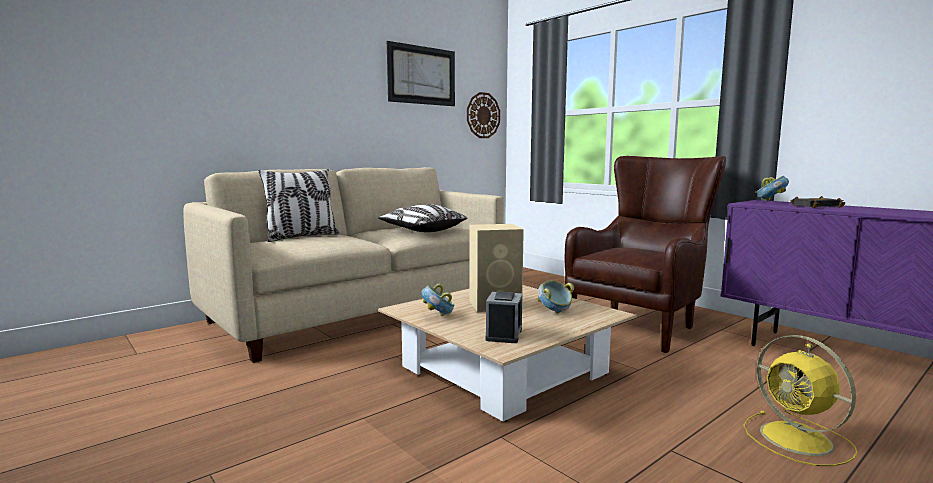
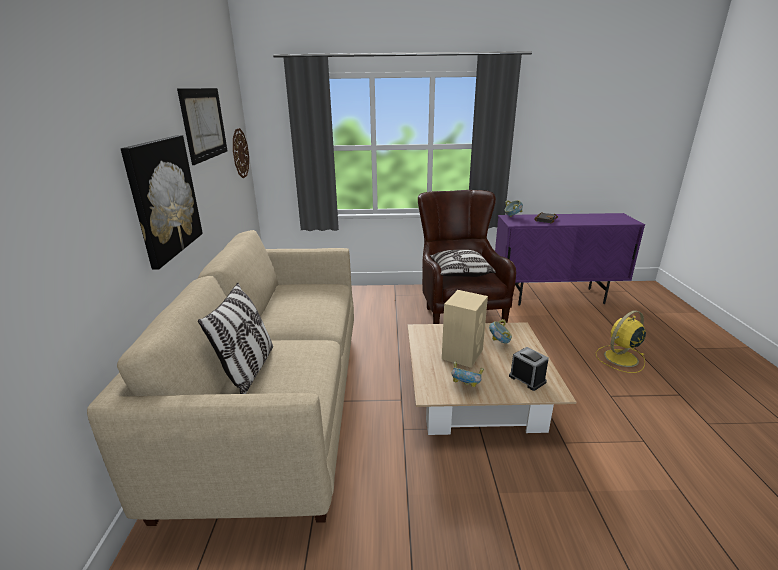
camera: 50 degrees left, 15 degrees up
pillow [378,204,467,232] -> pillow moved to [430,250,496,277]
yellow fan [744,335,857,466] -> yellow fan turned 135 degrees clockwise [596,310,646,373]
none -> picture [121,135,203,270]

